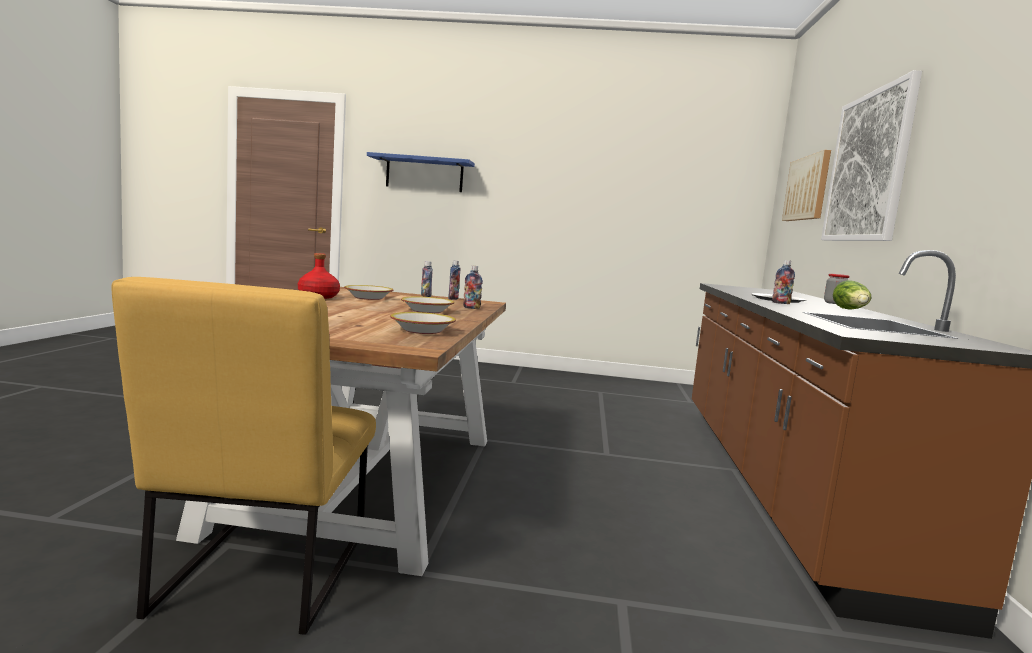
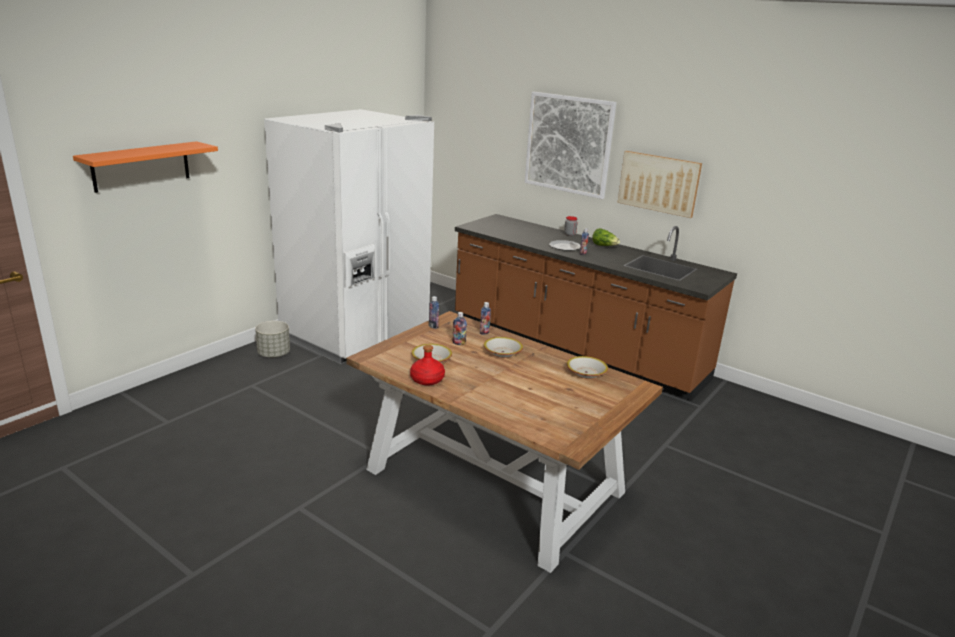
camera: 60 degrees left, 15 degrees up
yellow chair [111,277,376,635] -> none
blue shelf [367,152,475,192] -> orange shelf [73,141,218,193]
picture [782,150,831,221] -> picture moved to [617,151,702,218]
none -> grey planter [255,321,290,358]
none -> white fridge [264,109,434,364]

